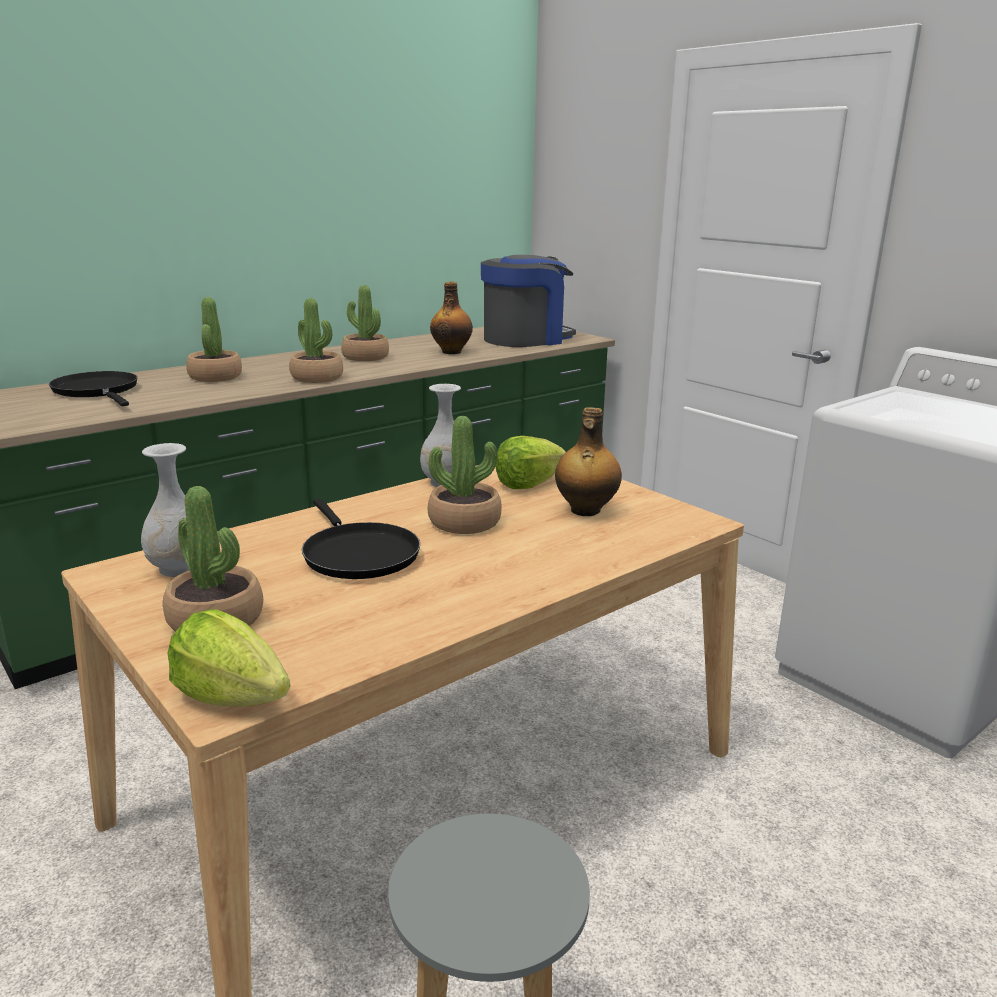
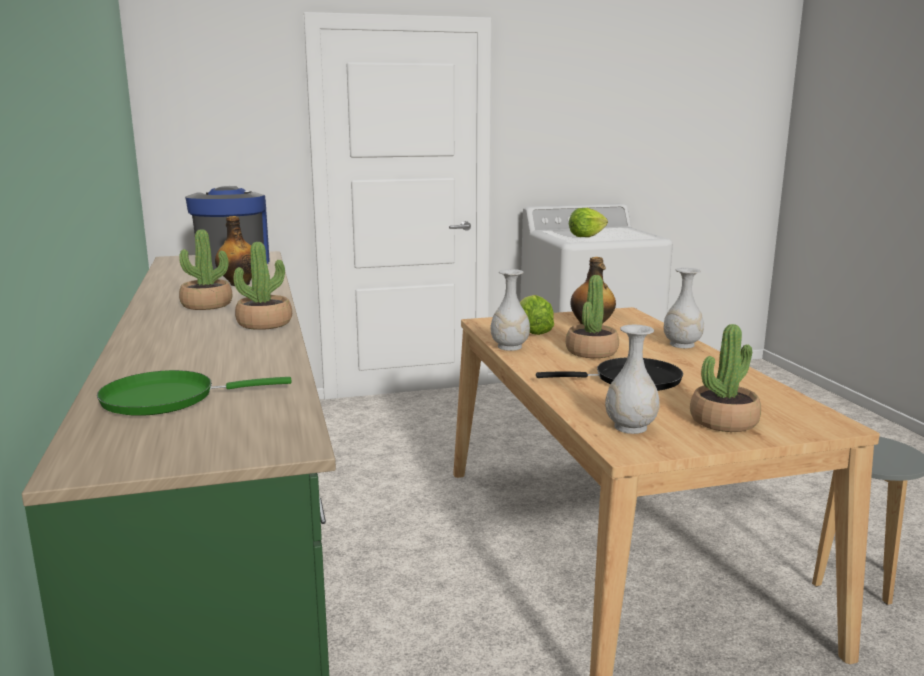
camera: 65 degrees left, 5 degrees down
black frying pan [49,371,137,406] -> green frying pan [97,370,292,416]
lettuce [168,609,291,706] -> lettuce moved to [569,208,608,237]
potted plant [186,297,242,382] -> none
none -> white vase [664,268,704,348]

